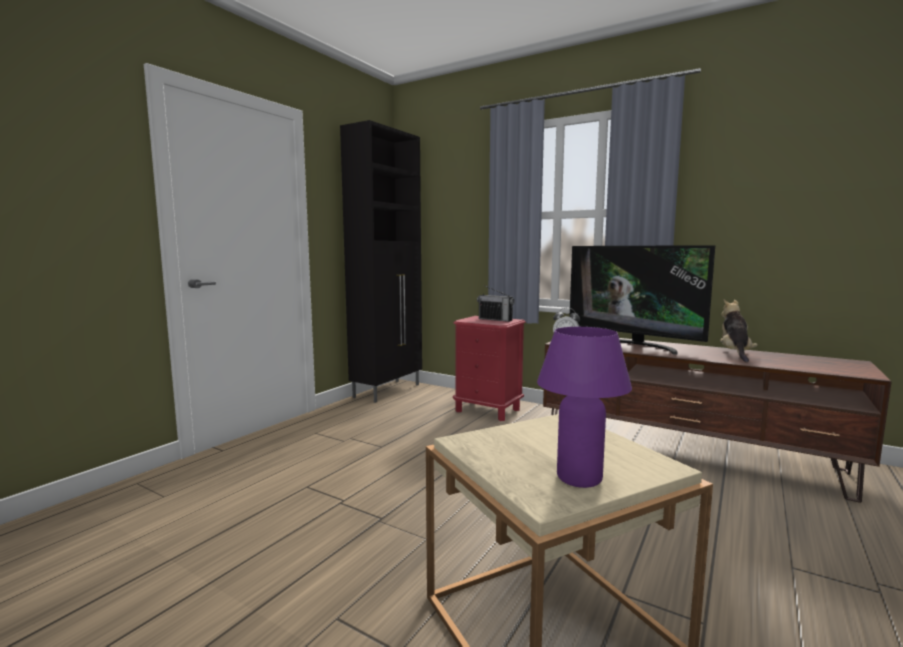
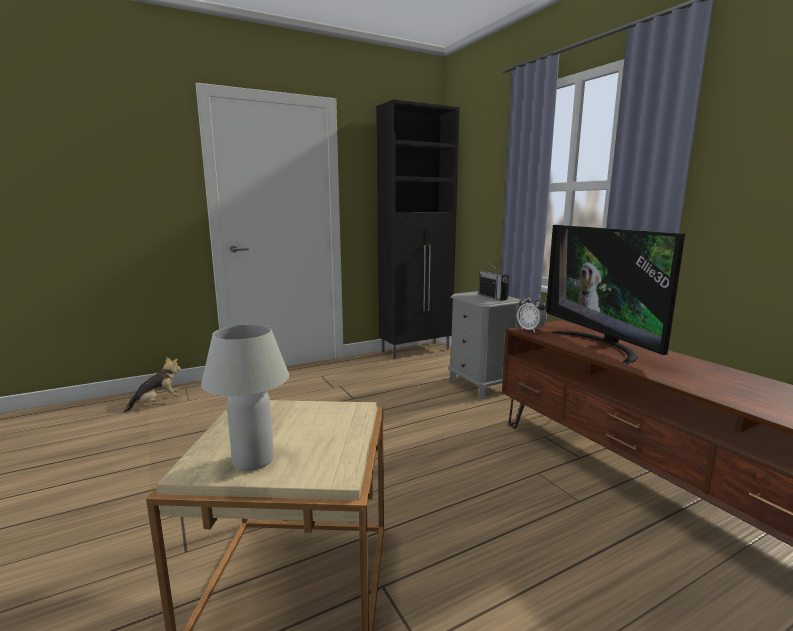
camera: 30 degrees right, 5 degrees up
red nightstand [453,316,526,421] -> grey nightstand [448,291,521,399]
purple table lamp [537,327,632,488] -> white table lamp [201,324,289,471]
plush toy [720,299,758,362] -> plush toy moved to [123,357,181,413]

